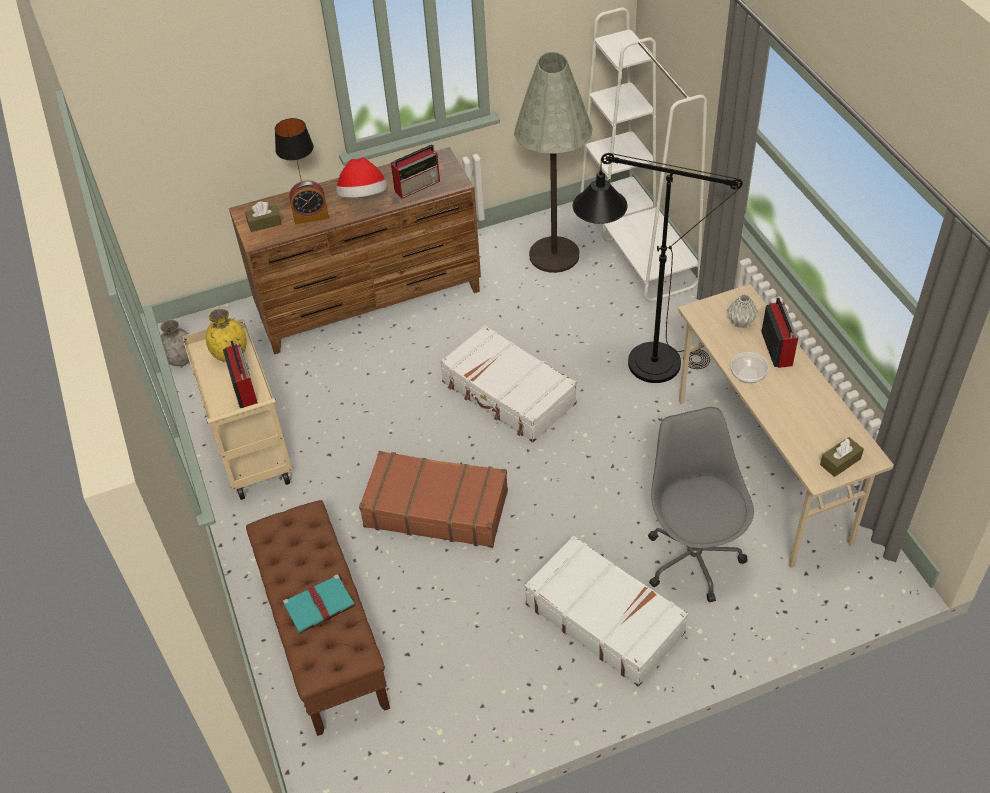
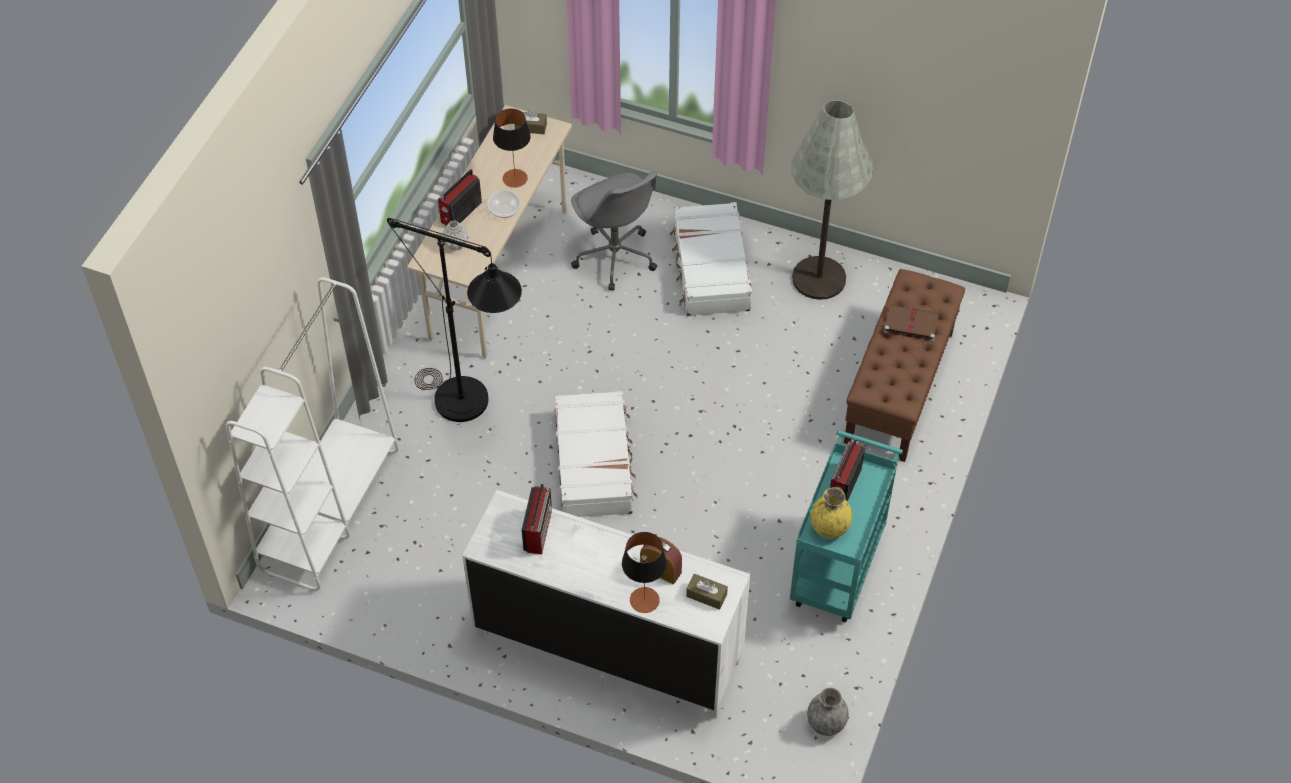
camera: 140 degrees left, 5 degrees up
beige cart [182,318,293,500] -> turquoise cart [790,430,903,622]
brown dresser [229,147,481,354] -> white dresser [462,490,750,718]
turquoise book [283,574,355,634] -> brown book [881,305,939,341]
hat [336,158,388,198] -> none
brown suitcase [359,451,508,548] -> none
radio [391,144,440,199] -> radio turned 90 degrees clockwise [522,483,552,555]
grey floor lamp [514,52,593,273] -> grey floor lamp moved to [791,100,873,300]
grey office chair [648,407,754,602] -> grey office chair turned 60 degrees counterclockwise [571,171,657,291]
none -> table lamp [493,109,531,188]

